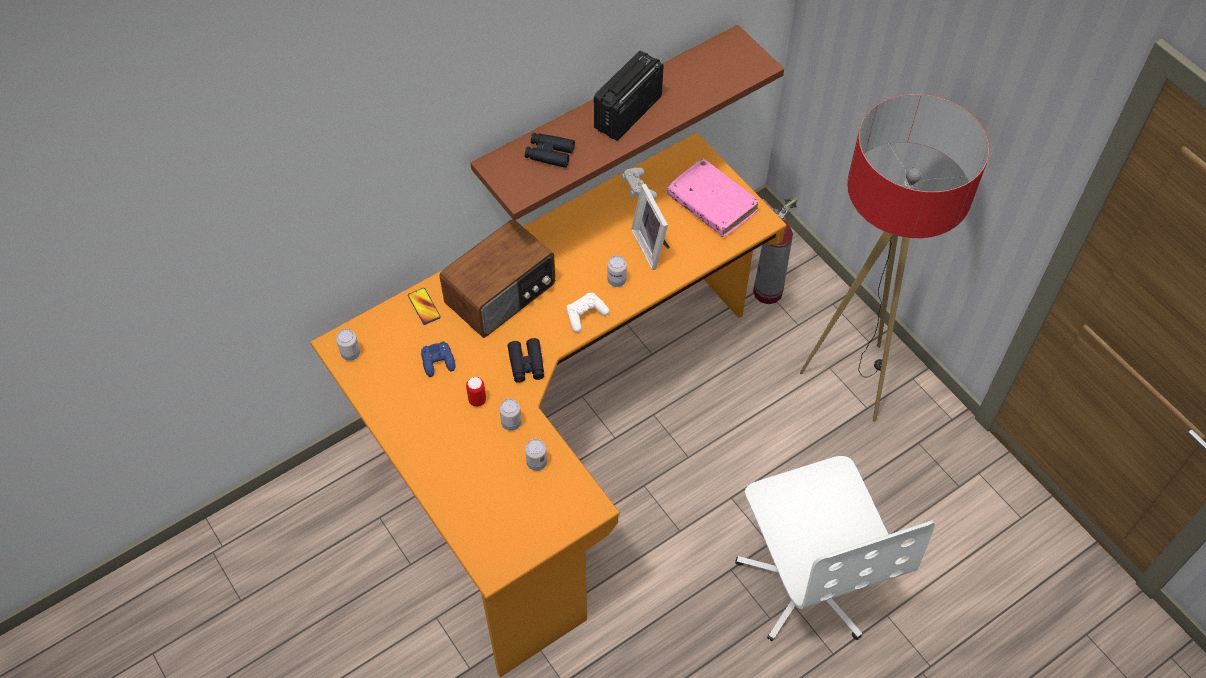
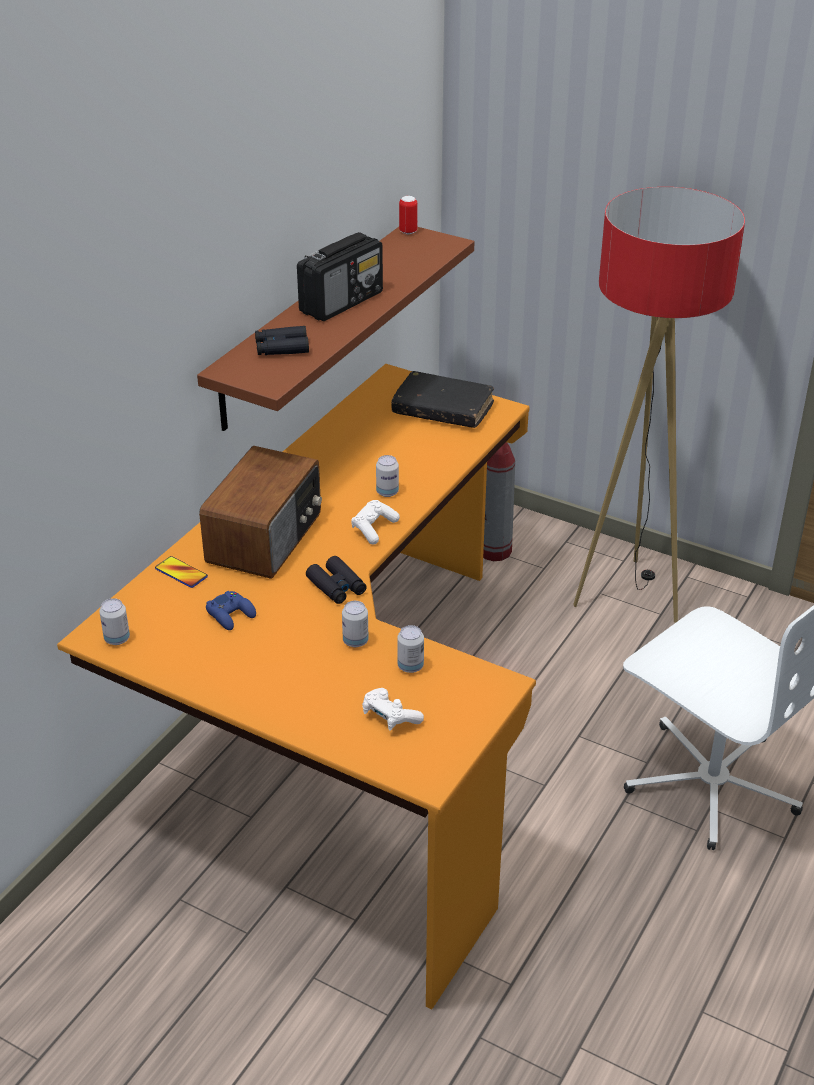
camera: 25 degrees left, 20 degrees down
can [466,377,486,407] -> can moved to [399,196,418,234]
radio [594,51,664,141] -> radio turned 150 degrees counterclockwise [297,232,383,321]
white game controller [622,168,657,199] -> white game controller moved to [362,688,424,731]
picture frame [631,184,670,270] -> none
pink book [667,159,759,237] -> black book [391,371,494,428]

